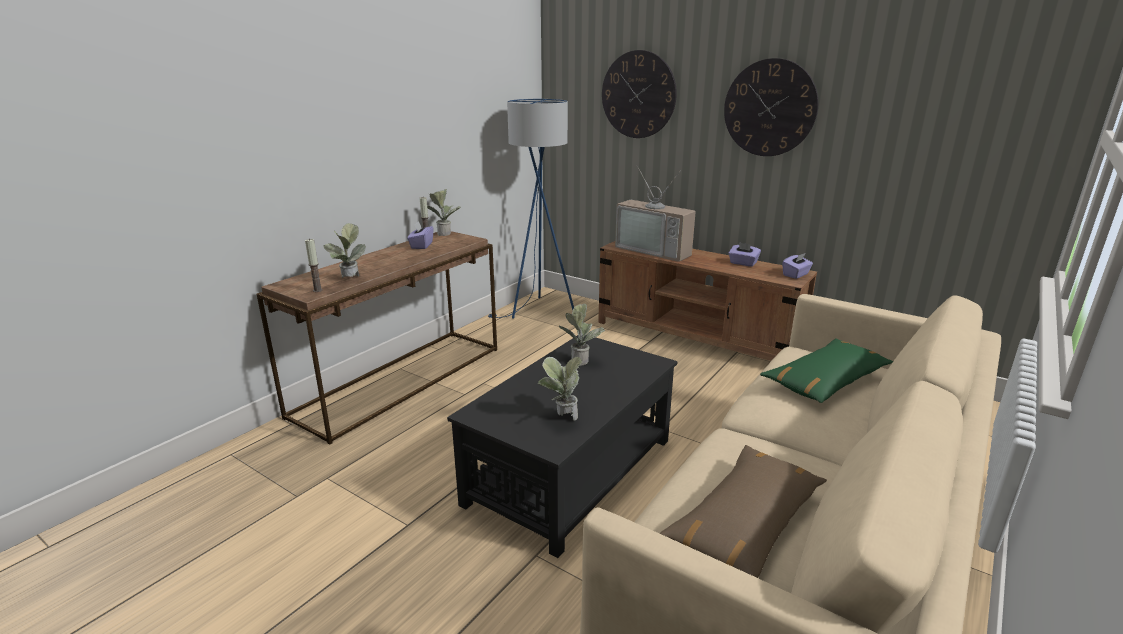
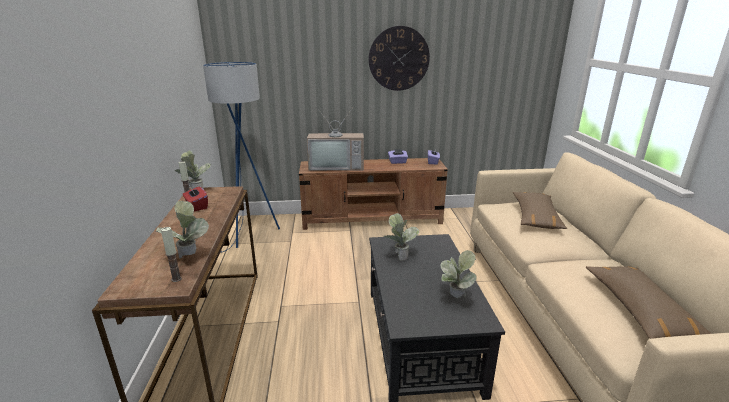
camera: 40 degrees left, 0 degrees up
purple tissue box [407,221,433,249] -> red tissue box [183,185,208,211]
wall clock [602,50,677,138] -> none
green pillow [760,339,893,403] -> brown pillow [513,192,567,229]

